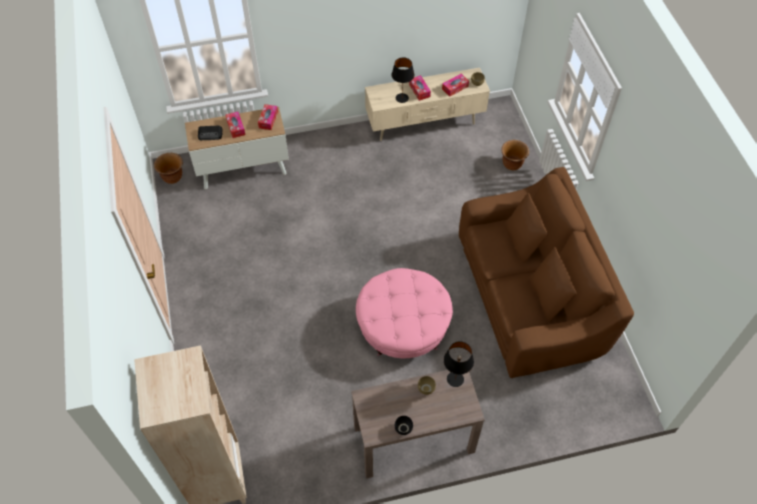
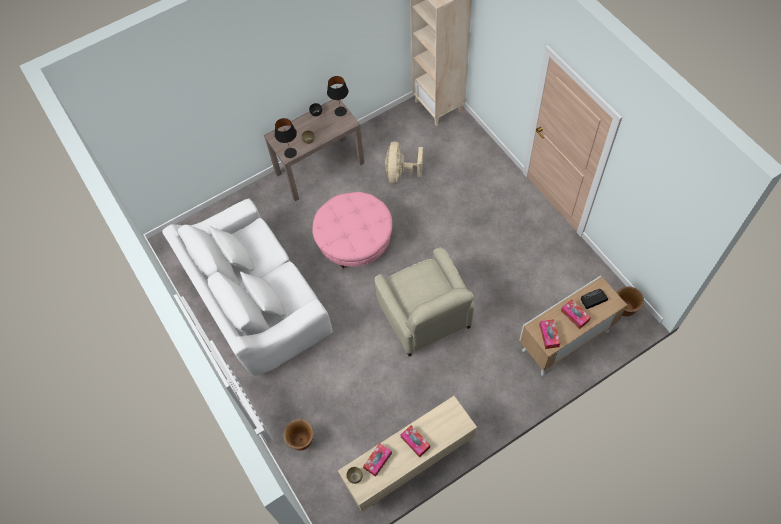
camera: 165 degrees right, 5 degrees up
black table lamp [391,57,414,103] -> black table lamp moved to [327,76,348,116]
brown sofa [459,167,634,378] -> white sofa [162,199,333,376]
none -> beige armchair [375,248,474,357]
none -> beige fan [385,141,423,184]

